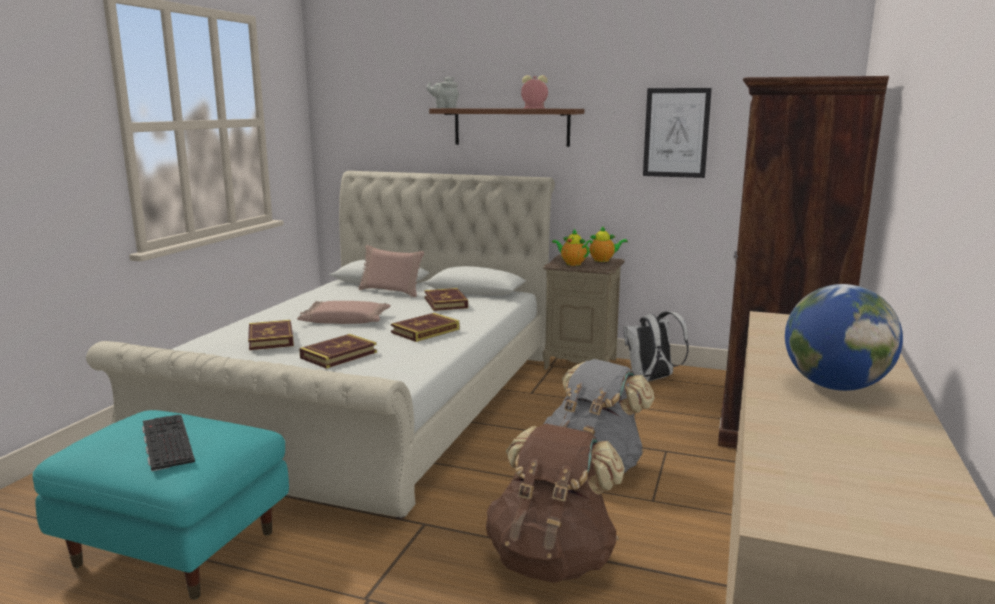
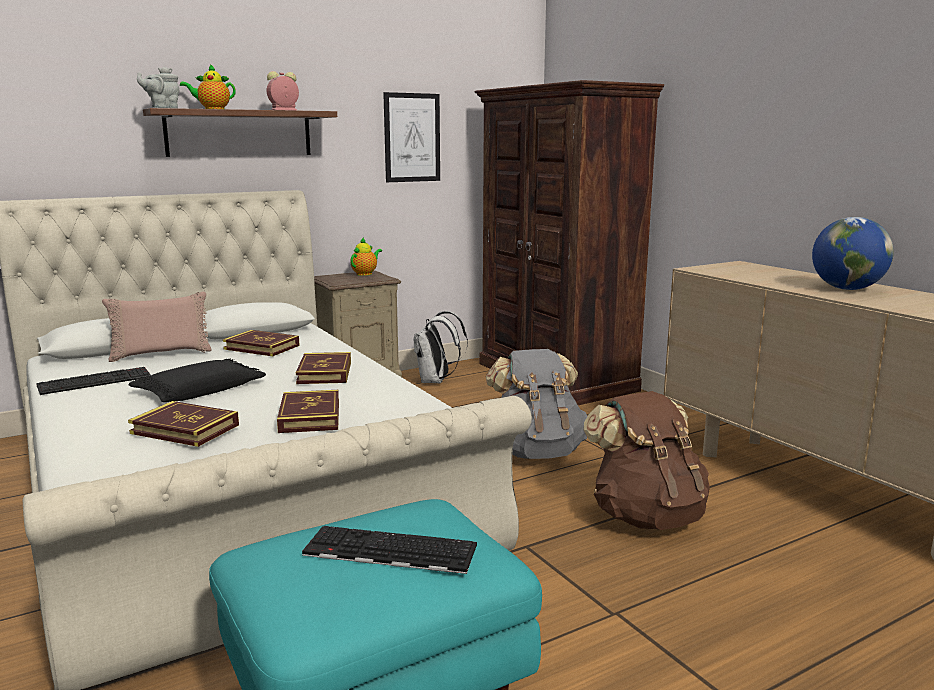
camera: 50 degrees left, 0 degrees up
beige pillow [297,301,391,324] -> black pillow [129,359,266,402]
teapot [552,229,589,266] -> teapot moved to [180,64,236,109]
none -> keyboard [36,367,151,395]

